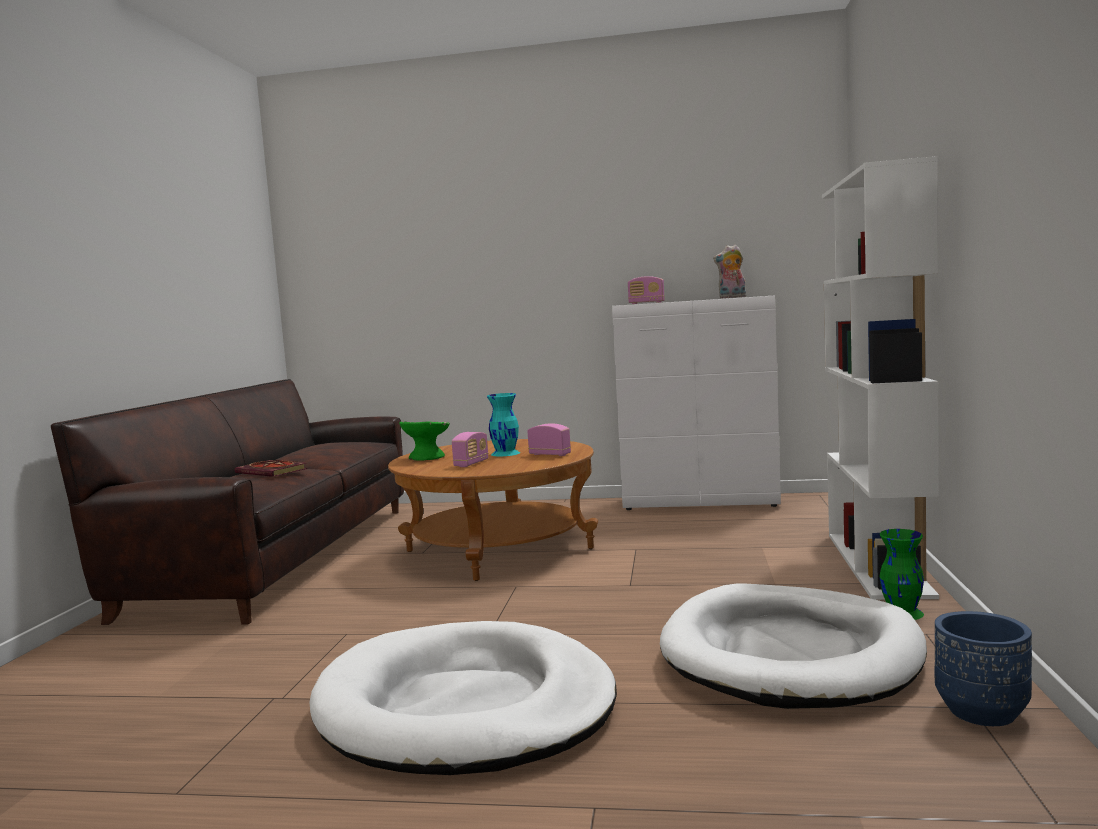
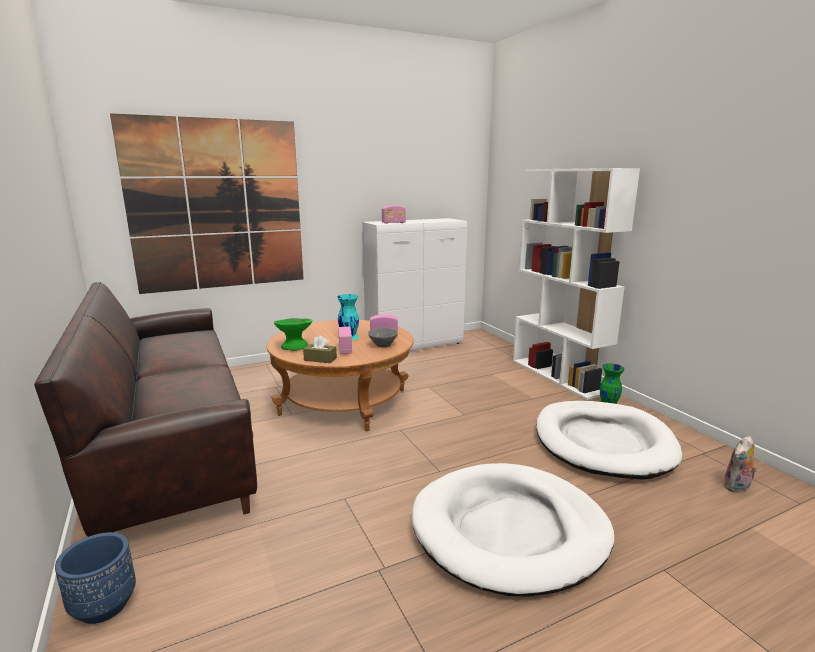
camera: 35 degrees left, 10 degrees up
book [234,460,307,477] -> none
plush toy [713,245,746,299] -> plush toy moved to [723,436,758,493]
blue planter [934,611,1032,726] -> blue planter moved to [55,532,136,624]
none -> picture [110,113,304,294]
none -> brown tissue box [303,335,337,363]
none -> grey bowl [368,327,398,348]

